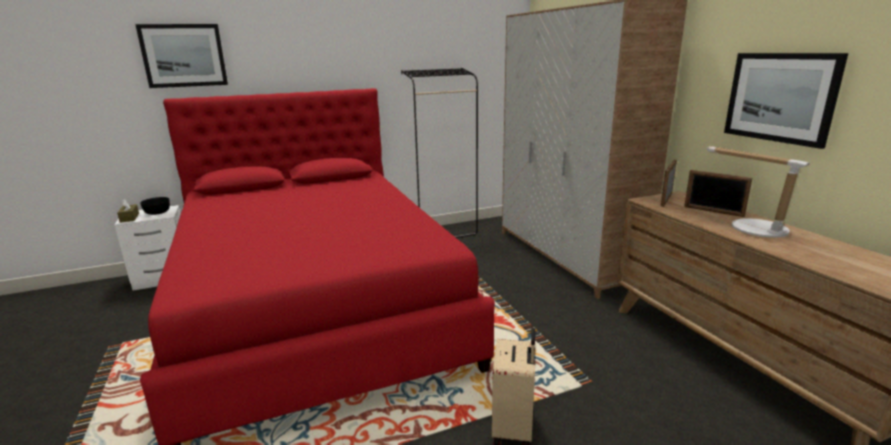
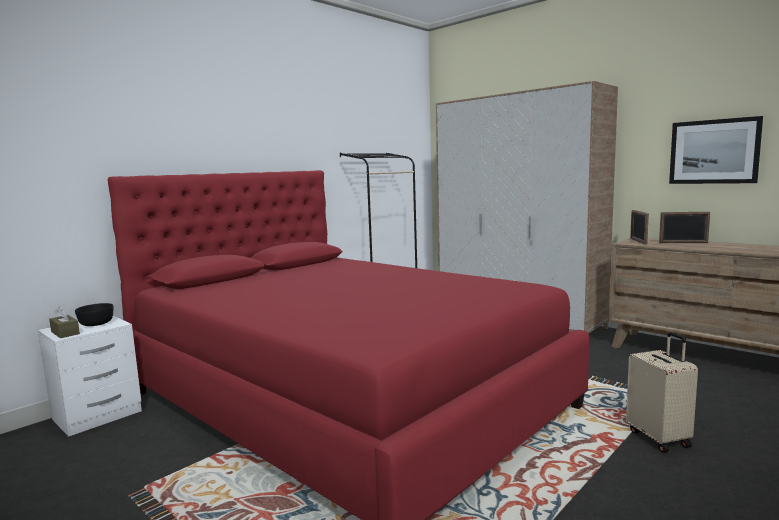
camera: 25 degrees left, 10 degrees down
picture [135,24,228,88] -> none
table lamp [707,146,810,237] -> none

